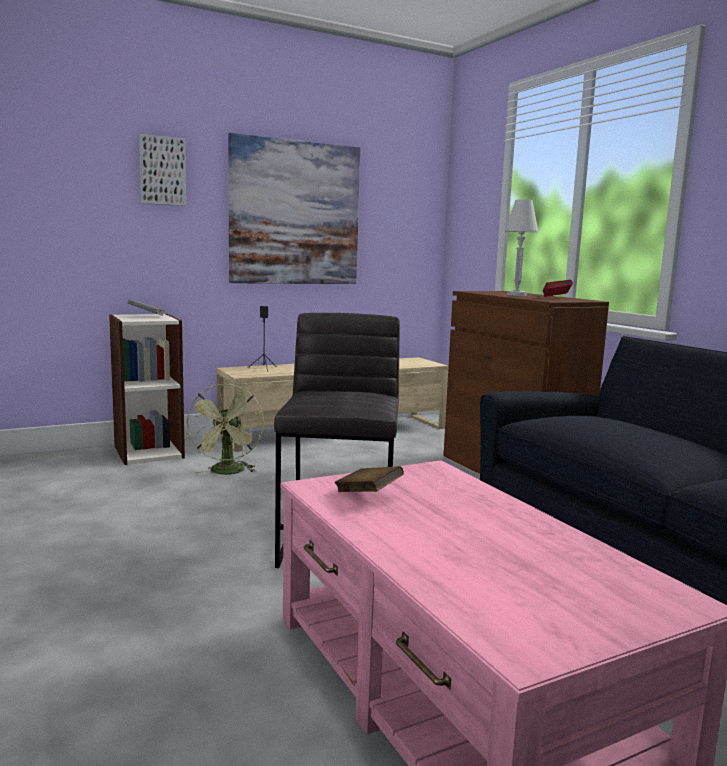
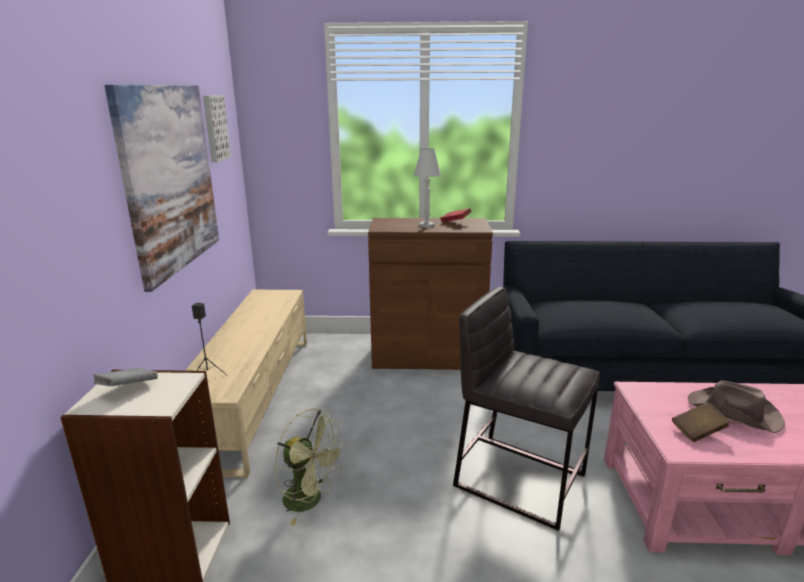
camera: 60 degrees left, 10 degrees up
picture [139,134,186,206] -> picture moved to [203,95,231,162]
none -> brown hat [688,381,785,434]

